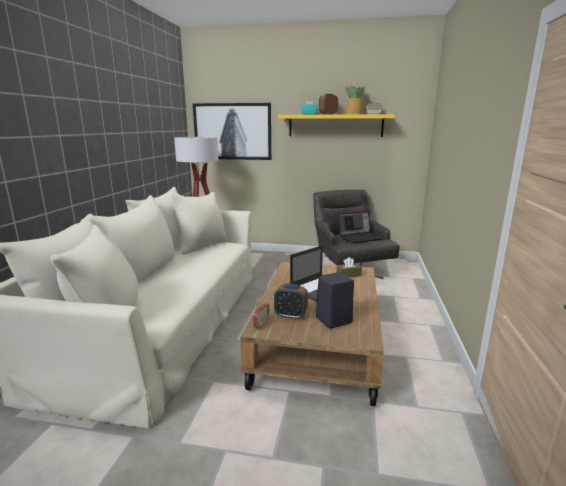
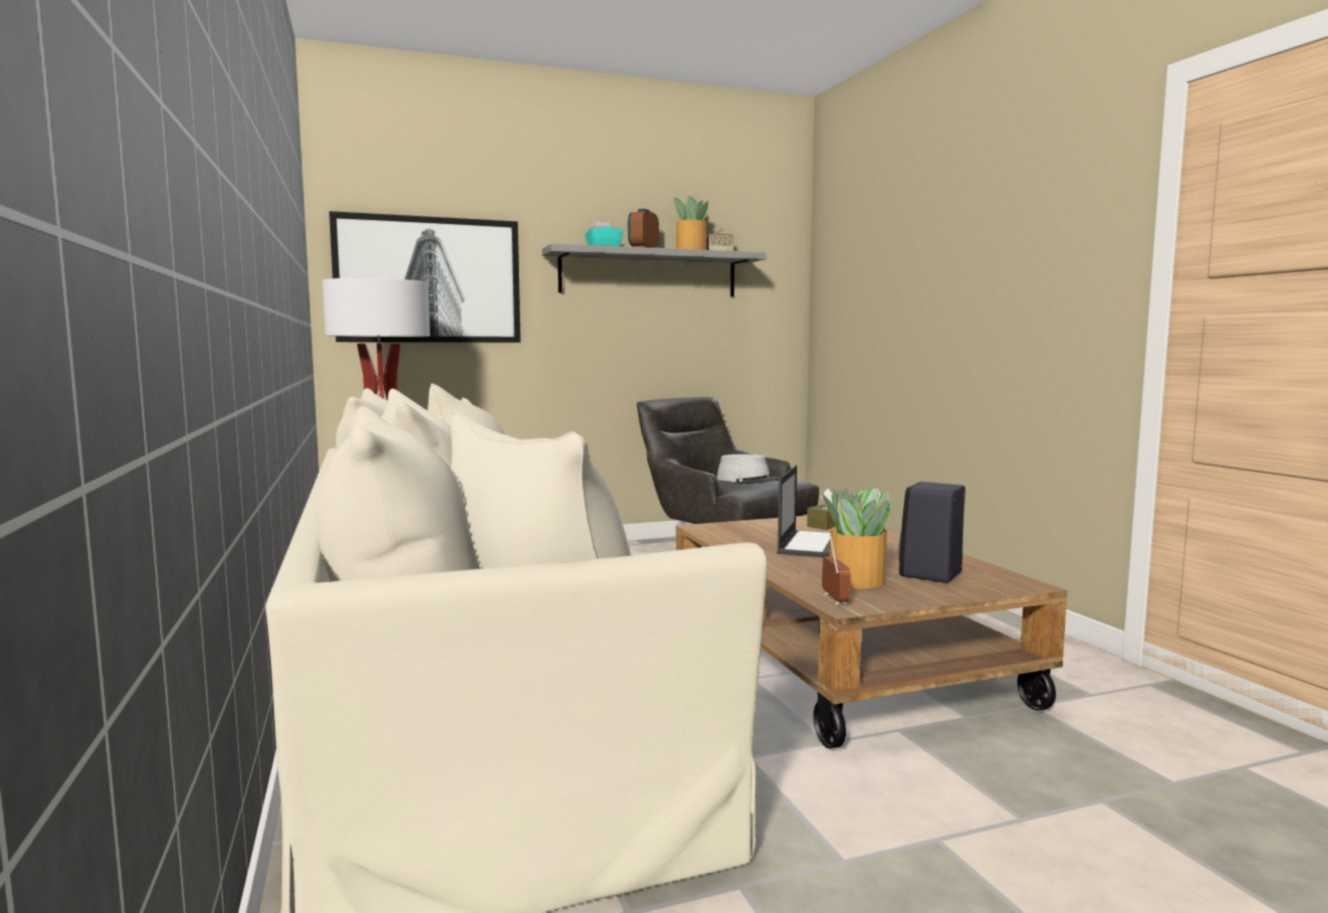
camera: 30 degrees left, 10 degrees down
alarm clock [274,284,308,320] -> potted plant [822,487,891,589]
yellow shelf [278,114,395,137] -> grey shelf [542,243,766,297]
laptop [338,211,383,243] -> grey hat [717,454,780,484]

